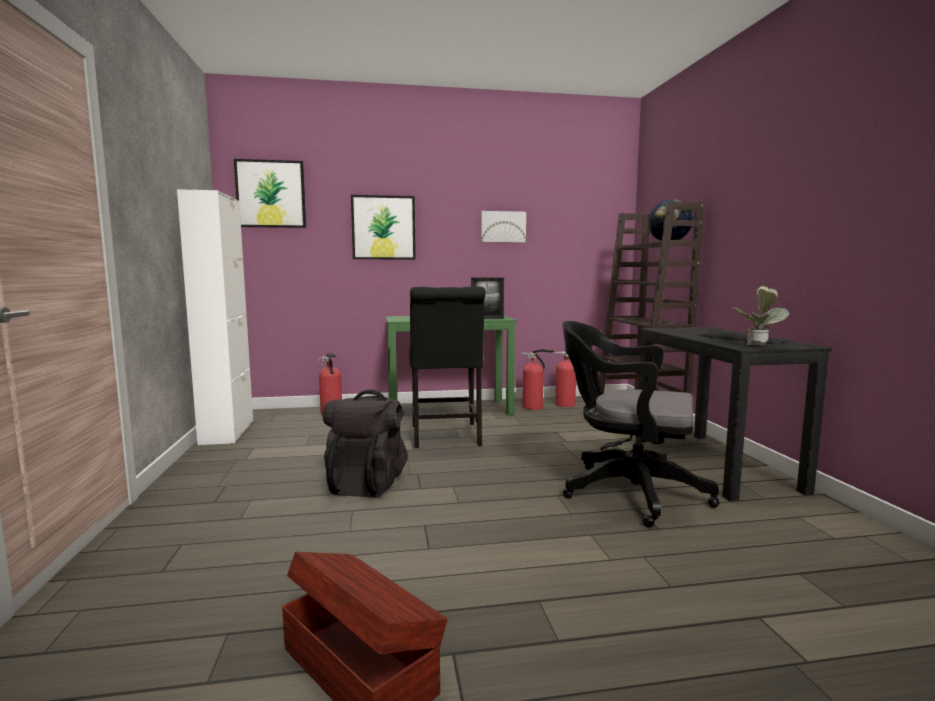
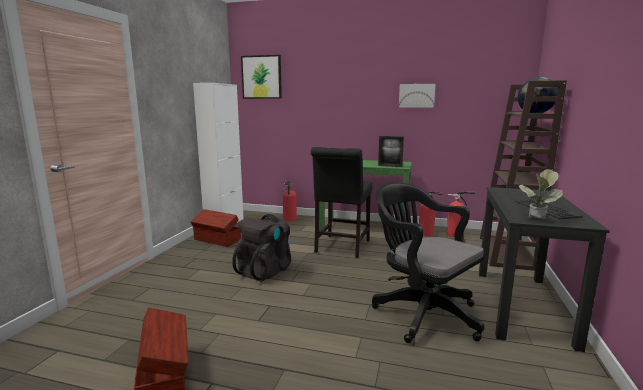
camera: 25 degrees right, 5 degrees up
picture [351,195,416,259] -> none
none -> brown storage box [191,209,241,247]

